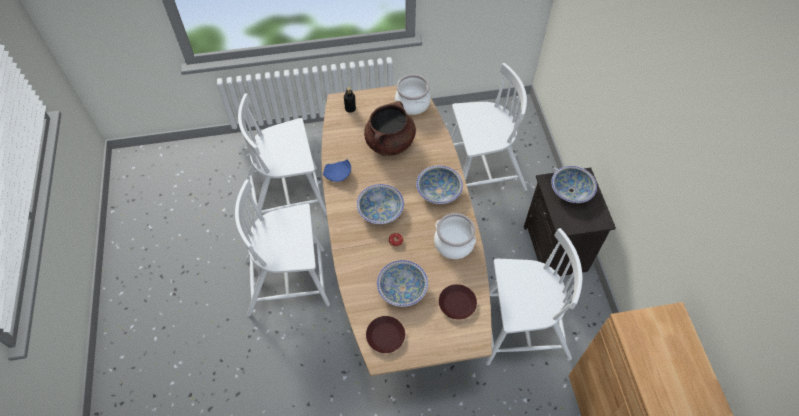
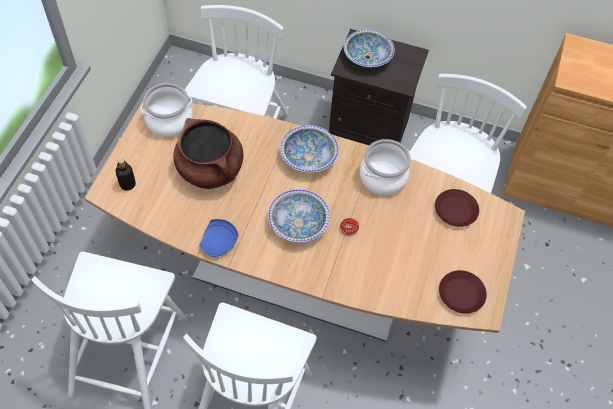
camera: 65 degrees left, 0 degrees up
bowl [377,260,428,307] -> none

